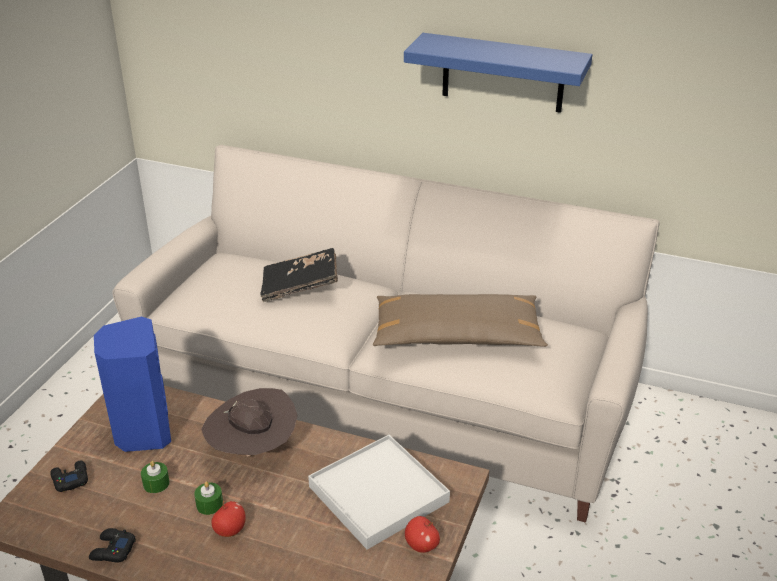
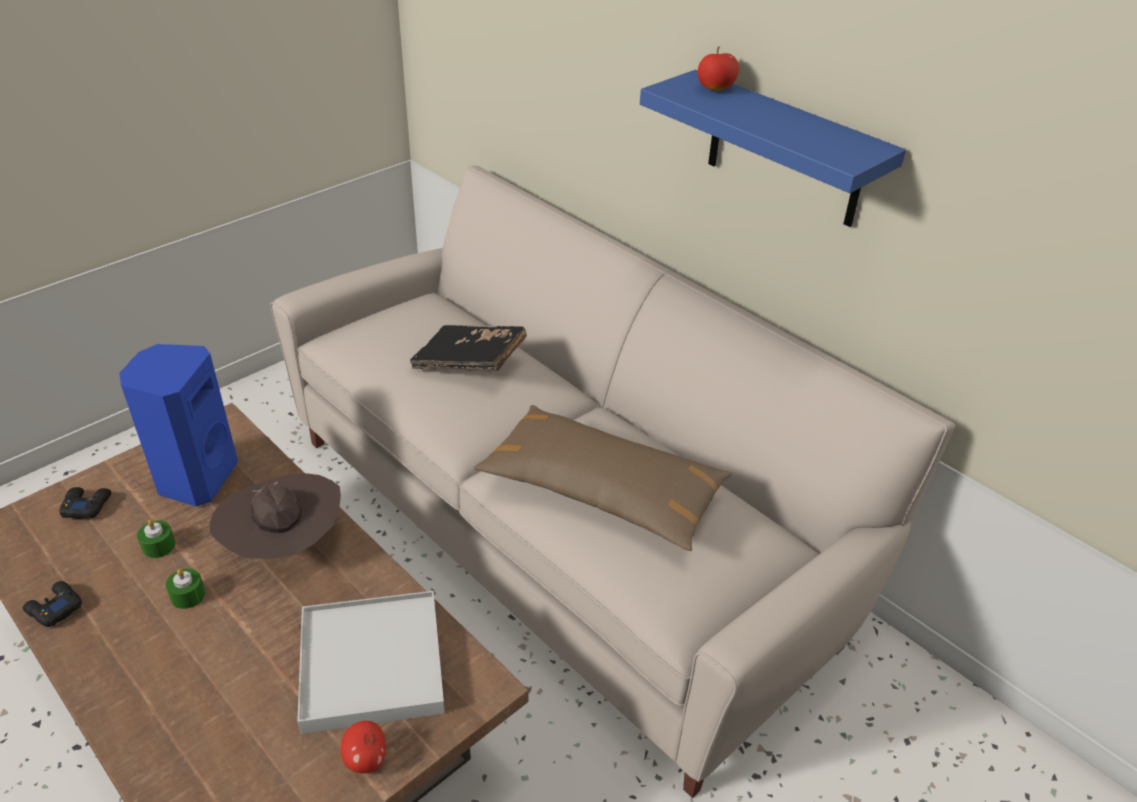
camera: 25 degrees right, 5 degrees up
apple [211,501,246,537] -> apple moved to [698,47,739,91]

